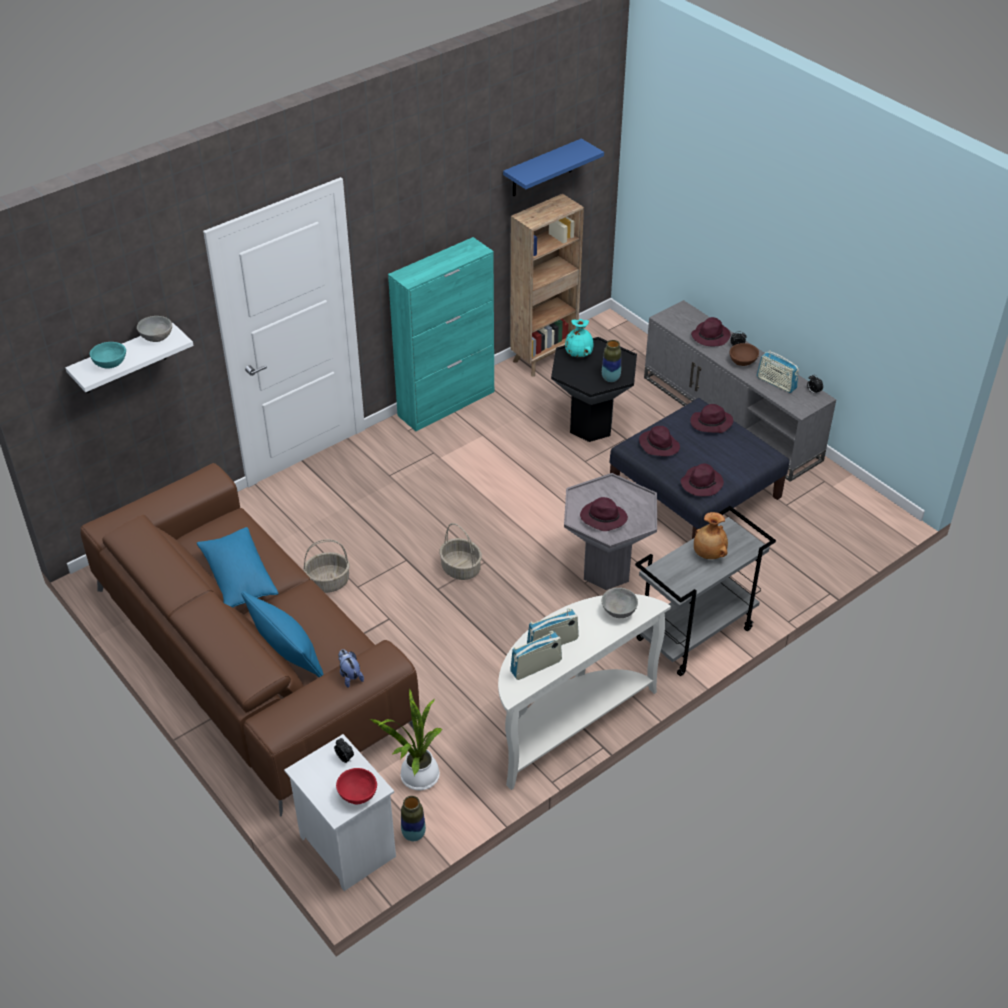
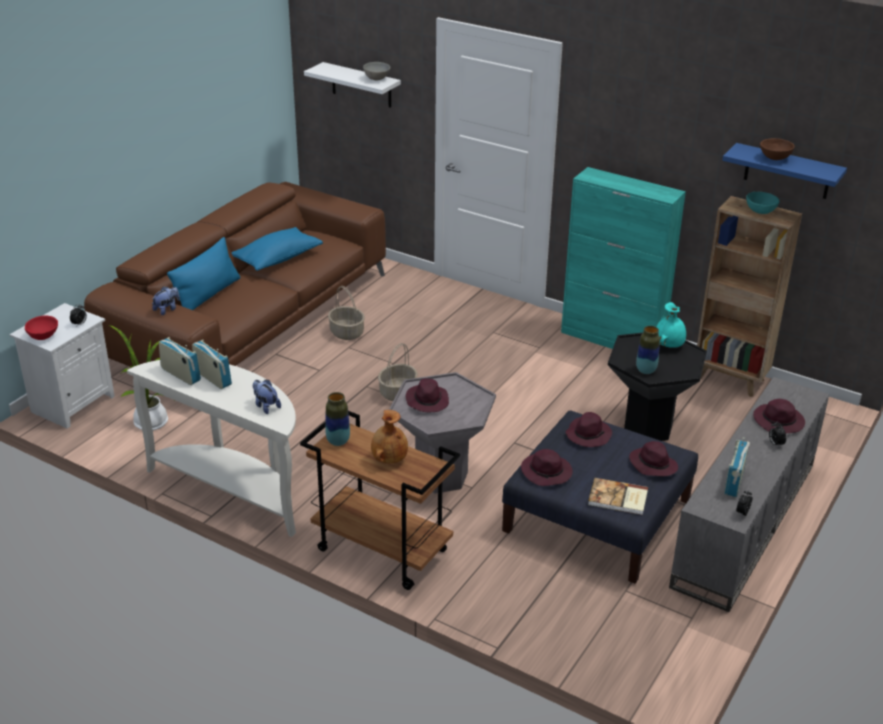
camera: 70 degrees right, 10 degrees down
turquoise bowl [90,342,126,368] -> turquoise bowl moved to [746,192,780,214]
vase [401,796,426,841] -> vase moved to [325,392,350,446]
grey bowl [602,588,638,618] -> plush toy [253,380,281,414]
grey cart [635,506,776,676] -> brown cart [300,411,460,590]
brown bowl [729,343,759,366] -> brown bowl moved to [760,138,795,160]
none -> book [588,478,648,515]

